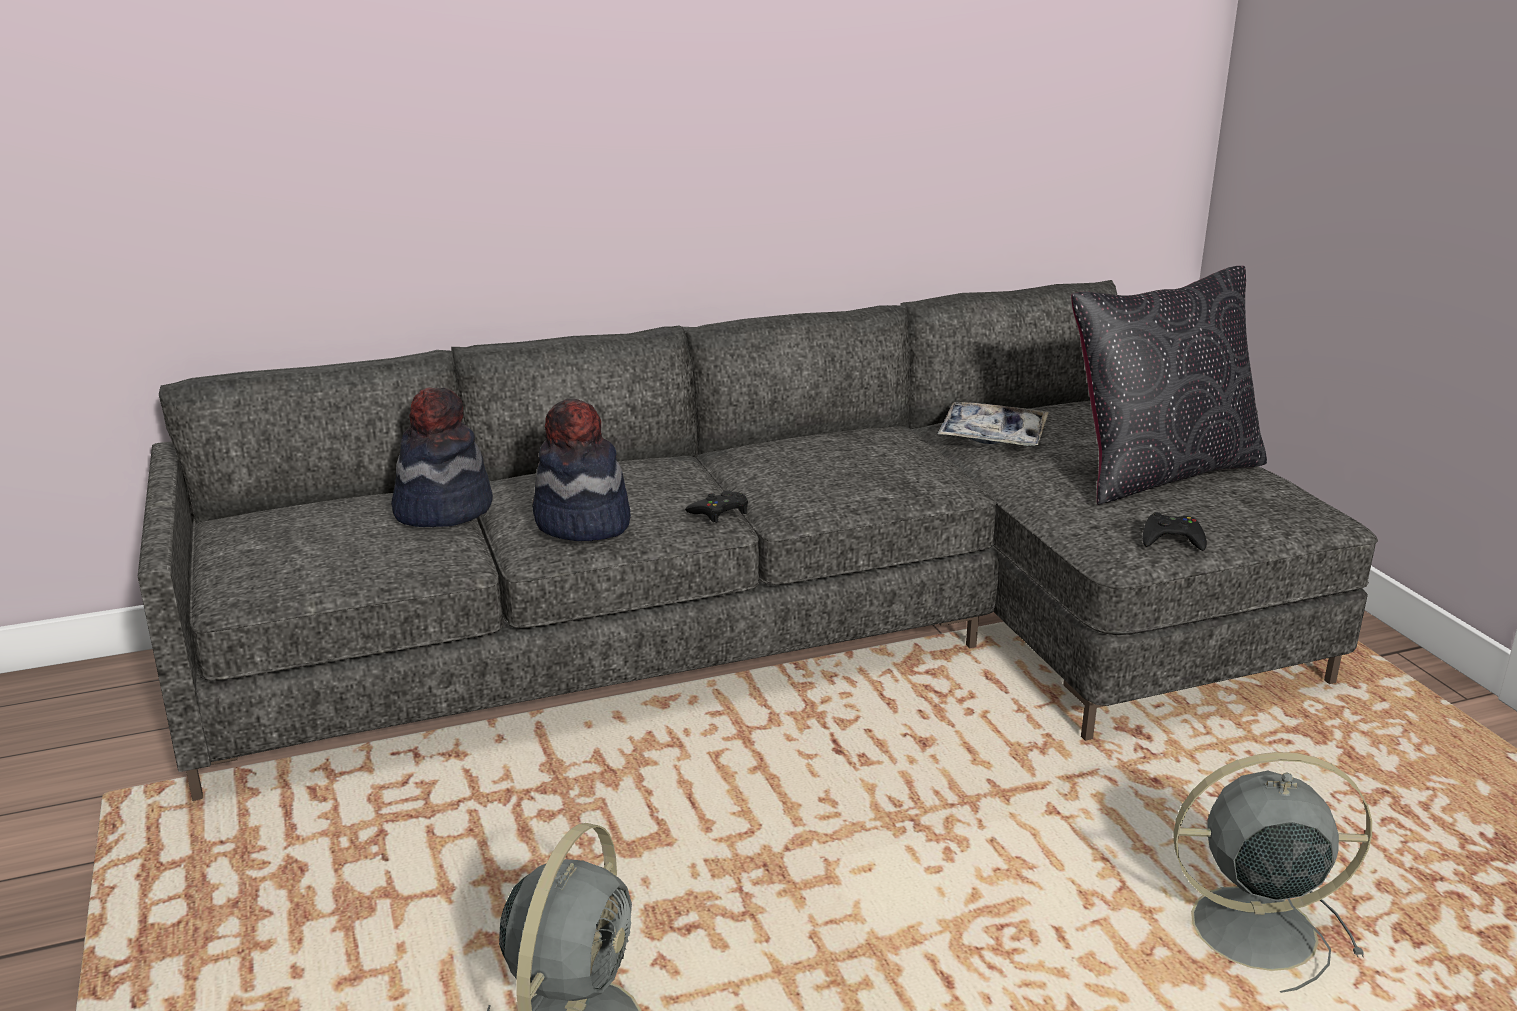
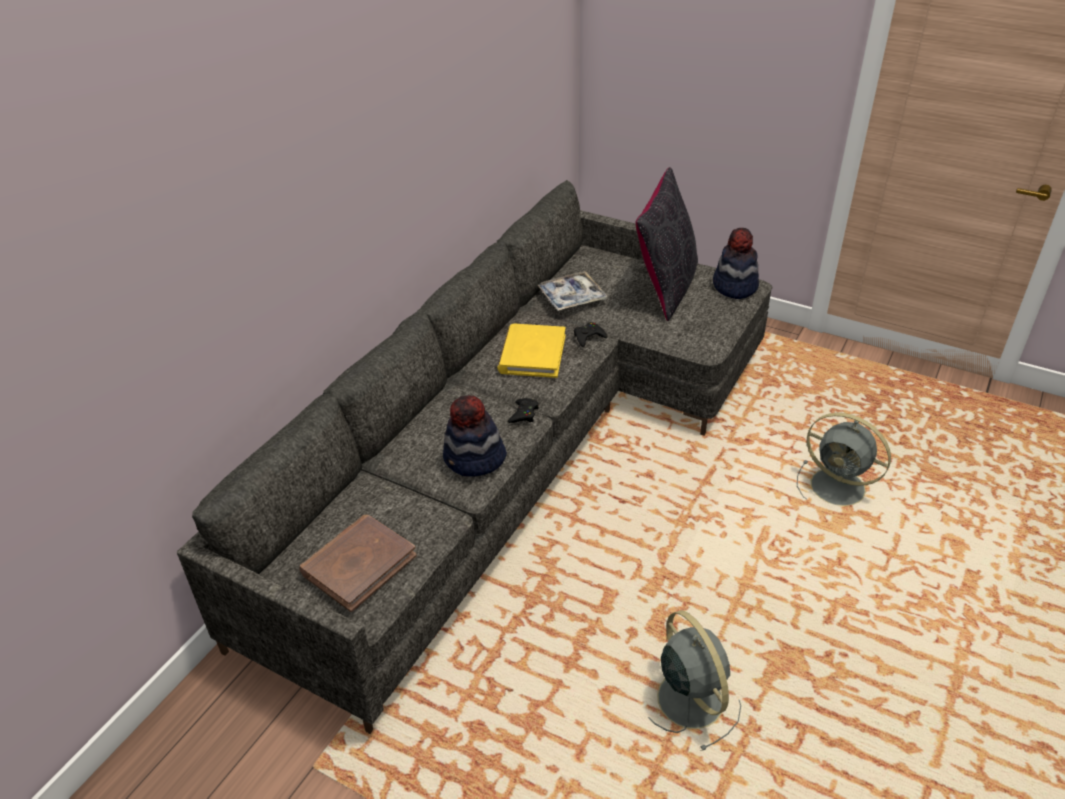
camera: 40 degrees left, 15 degrees up
hat [391,387,493,527] -> hat moved to [713,228,759,299]
black game controller [1142,512,1207,551] -> black game controller moved to [574,322,607,347]
grey fan [1173,752,1372,993] -> grey fan turned 105 degrees counterclockwise [797,413,891,506]
none -> brown book [299,515,417,612]
none -> yellow book [498,324,566,378]

